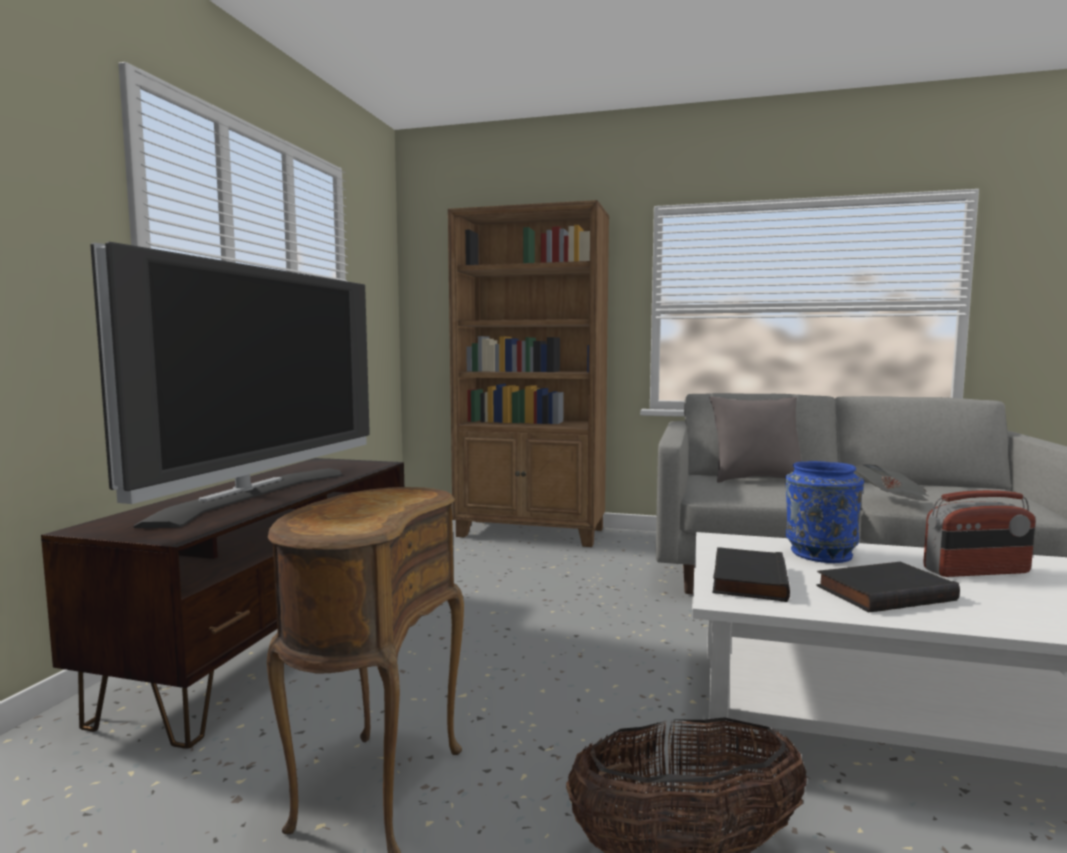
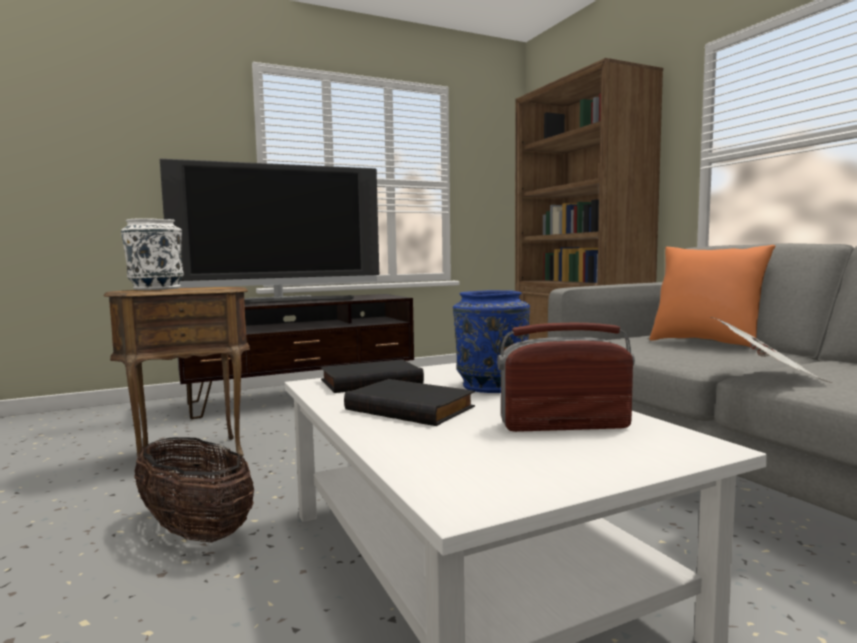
camera: 50 degrees right, 0 degrees up
grey pillow [709,396,801,482] -> orange pillow [649,245,775,347]
radio [923,490,1036,577] -> radio turned 135 degrees clockwise [497,323,635,432]
none -> white vase [121,218,184,290]

